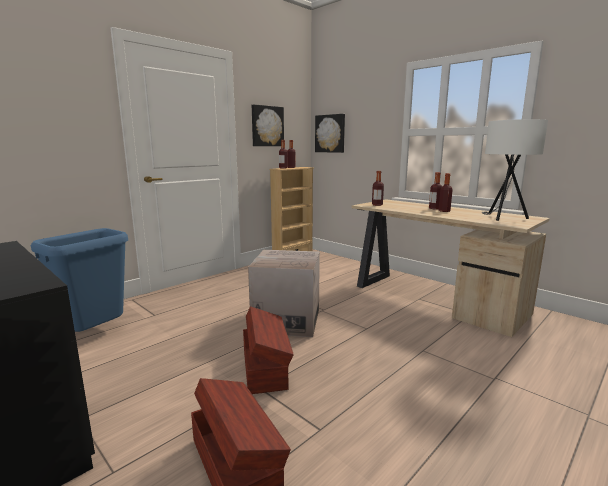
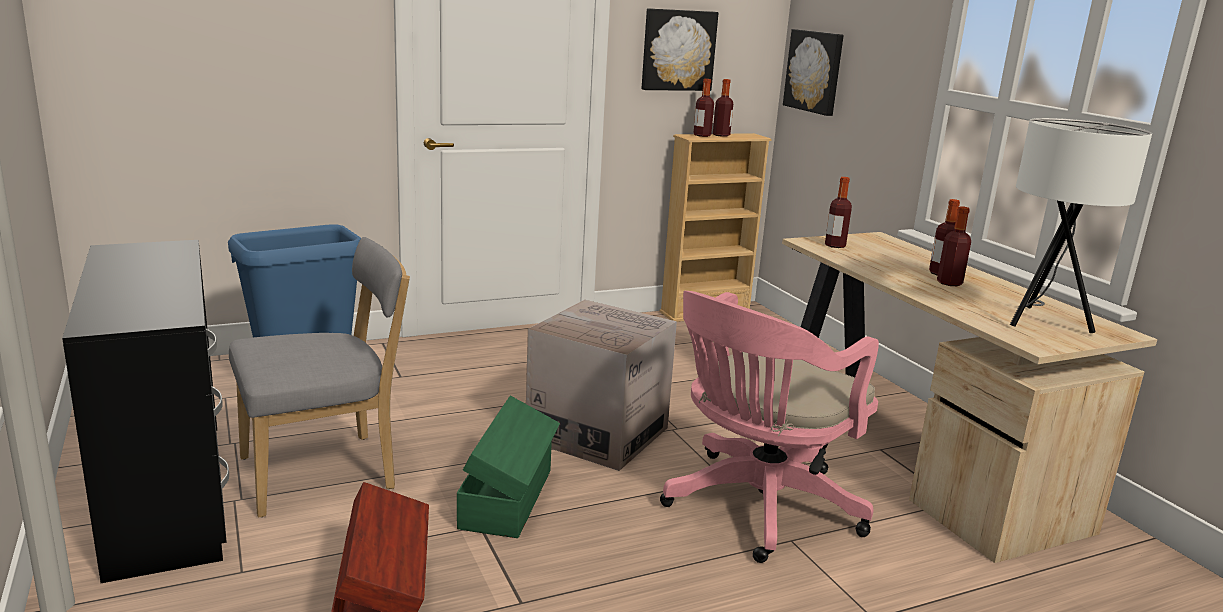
camera: 20 degrees right, 5 degrees up
brown storage box [243,306,294,394] -> green storage box [457,396,560,538]
none -> grey chair [229,237,410,518]
none -> pink office chair [660,291,879,563]

